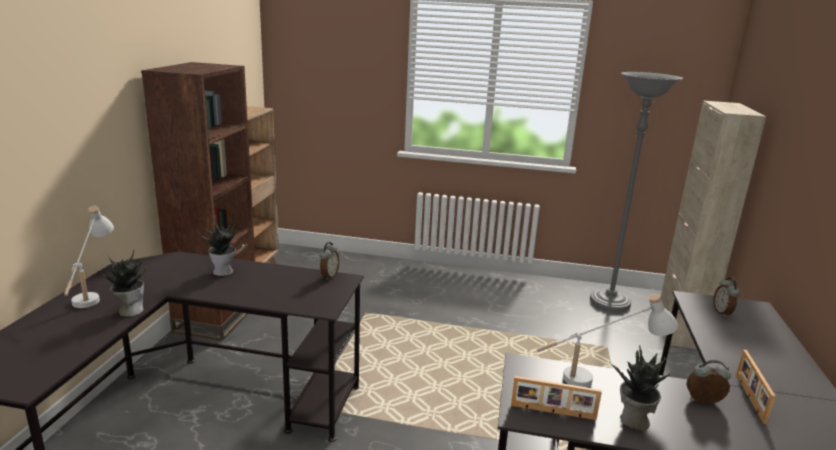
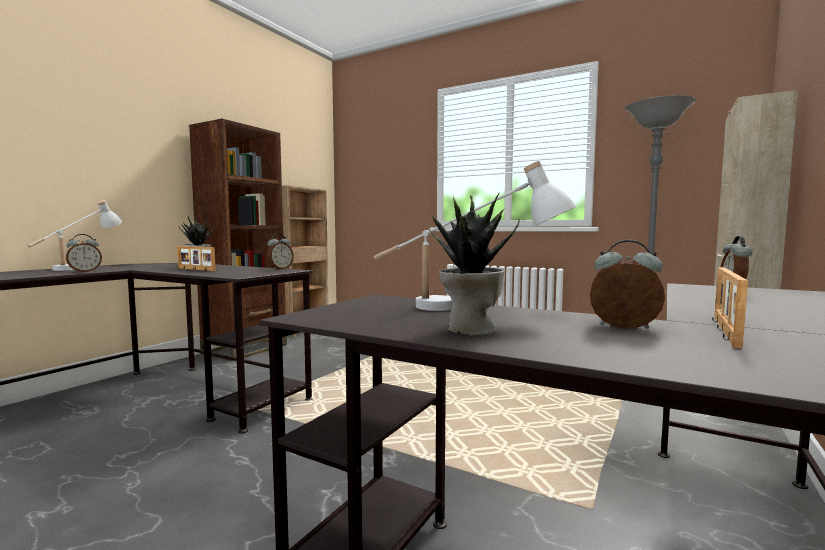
camera: 20 degrees right, 15 degrees down
potted plant [98,249,146,317] -> alarm clock [66,234,102,273]
picture frame [511,376,602,420] -> picture frame moved to [177,246,216,271]

